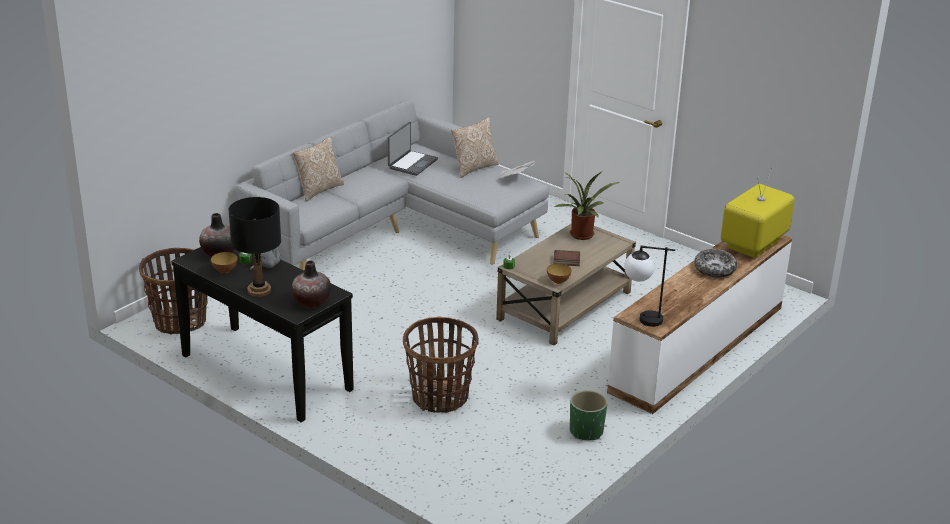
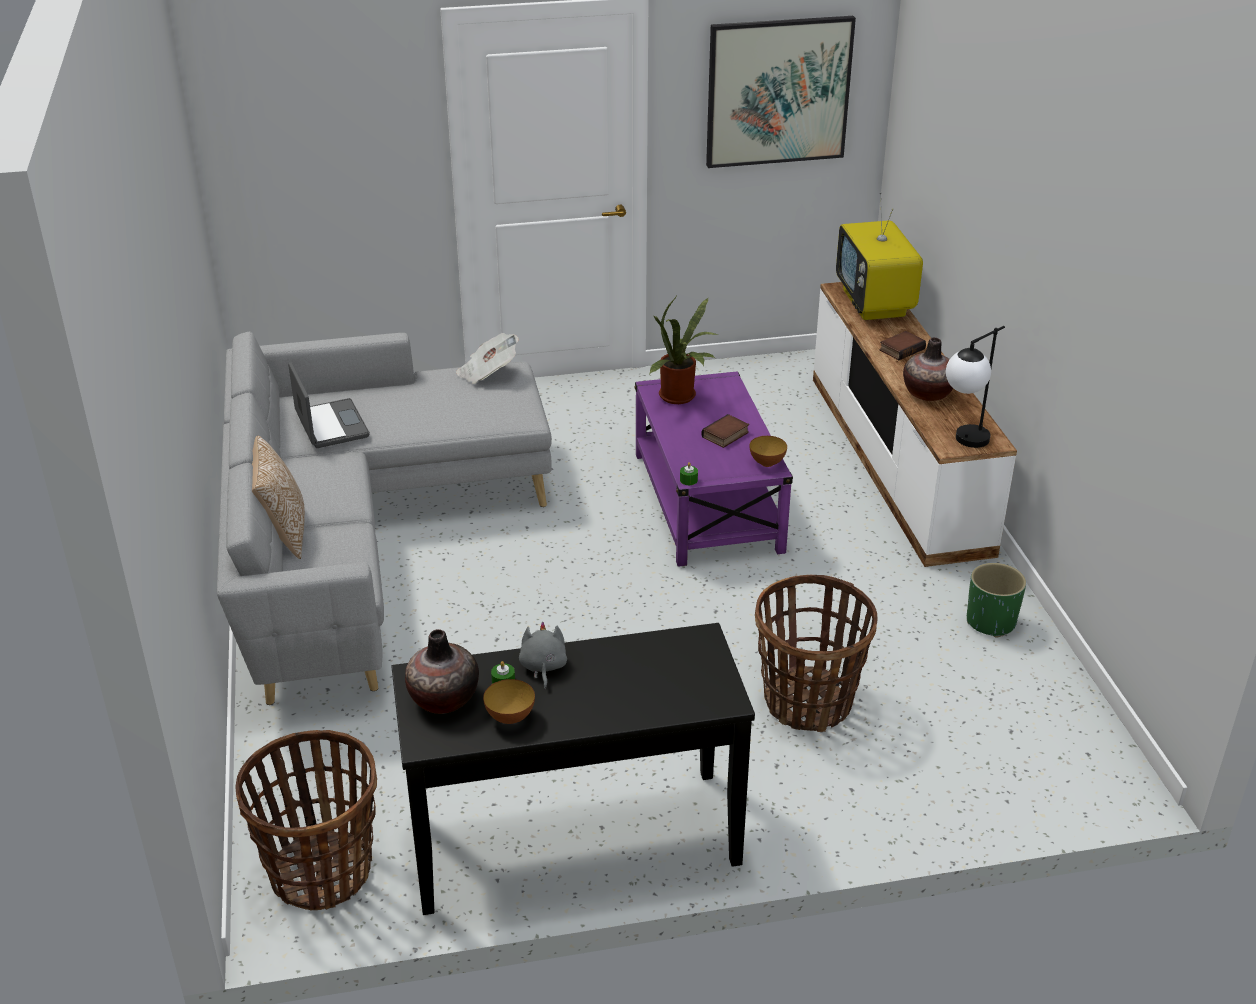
camera: 50 degrees left, 5 degrees up
black table lamp [228,197,281,297] -> none
vase [292,261,331,308] -> vase moved to [903,337,954,401]
pillow [451,117,499,178] -> none
beige coffee table [496,223,636,345] -> purple coffee table [635,371,793,567]
bowl [694,249,737,278] -> book [879,331,926,360]
none -> picture [706,16,856,168]

